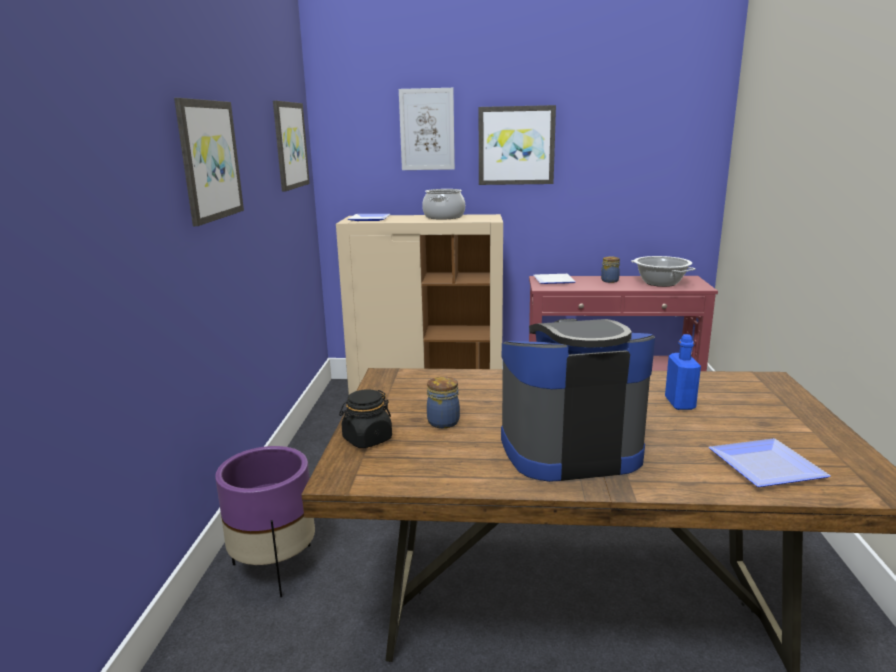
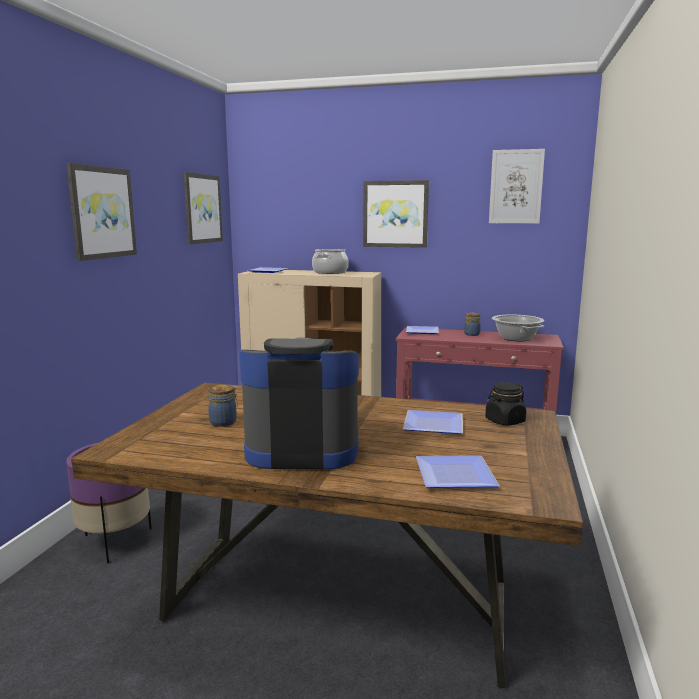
camera: 10 degrees right, 5 degrees down
black jar [339,389,392,448] -> black jar moved to [485,382,526,426]
picture [399,88,455,170] -> picture moved to [489,149,545,224]
blue bottle [665,334,701,410] -> plate [403,410,463,434]

